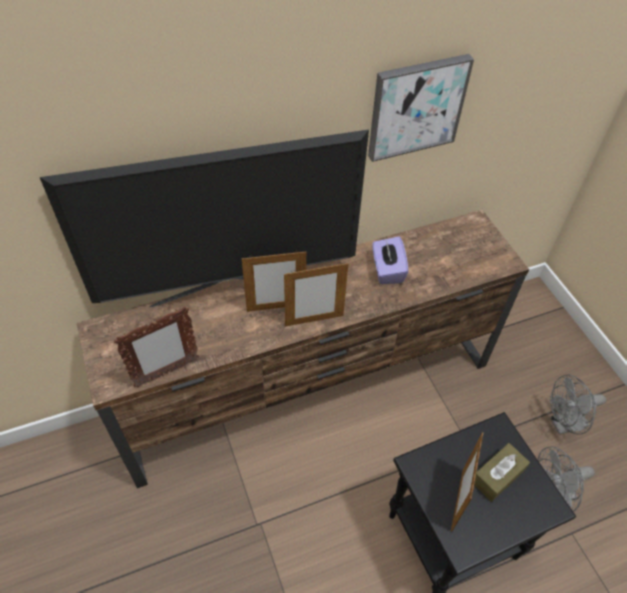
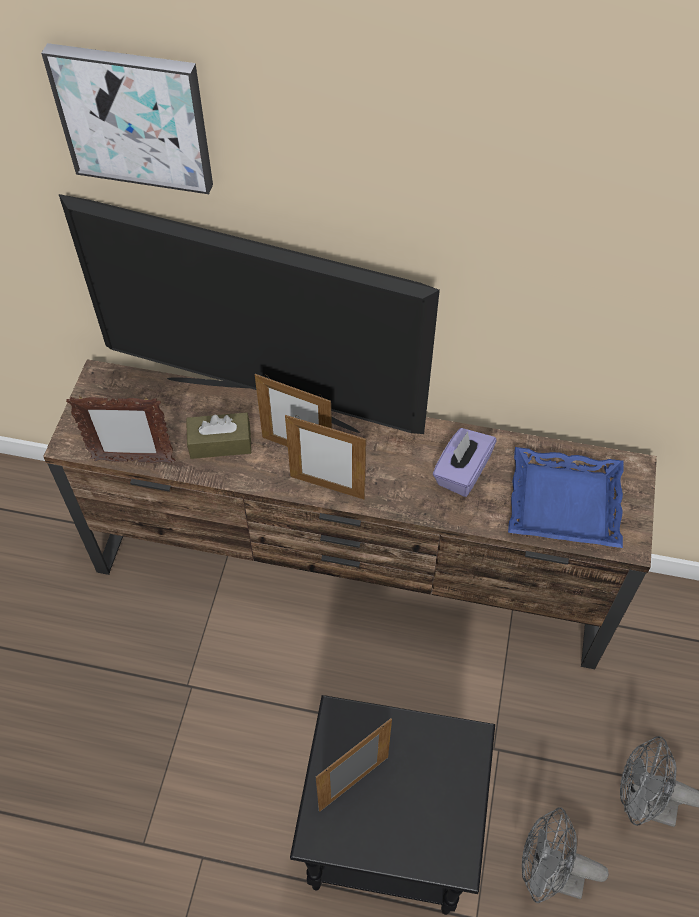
camera: 35 degrees right, 5 degrees up
picture [368,54,474,162] -> picture moved to [41,43,213,194]
brown tissue box [474,443,530,502] -> brown tissue box moved to [186,412,251,459]
none -> blue tray [508,447,624,548]

